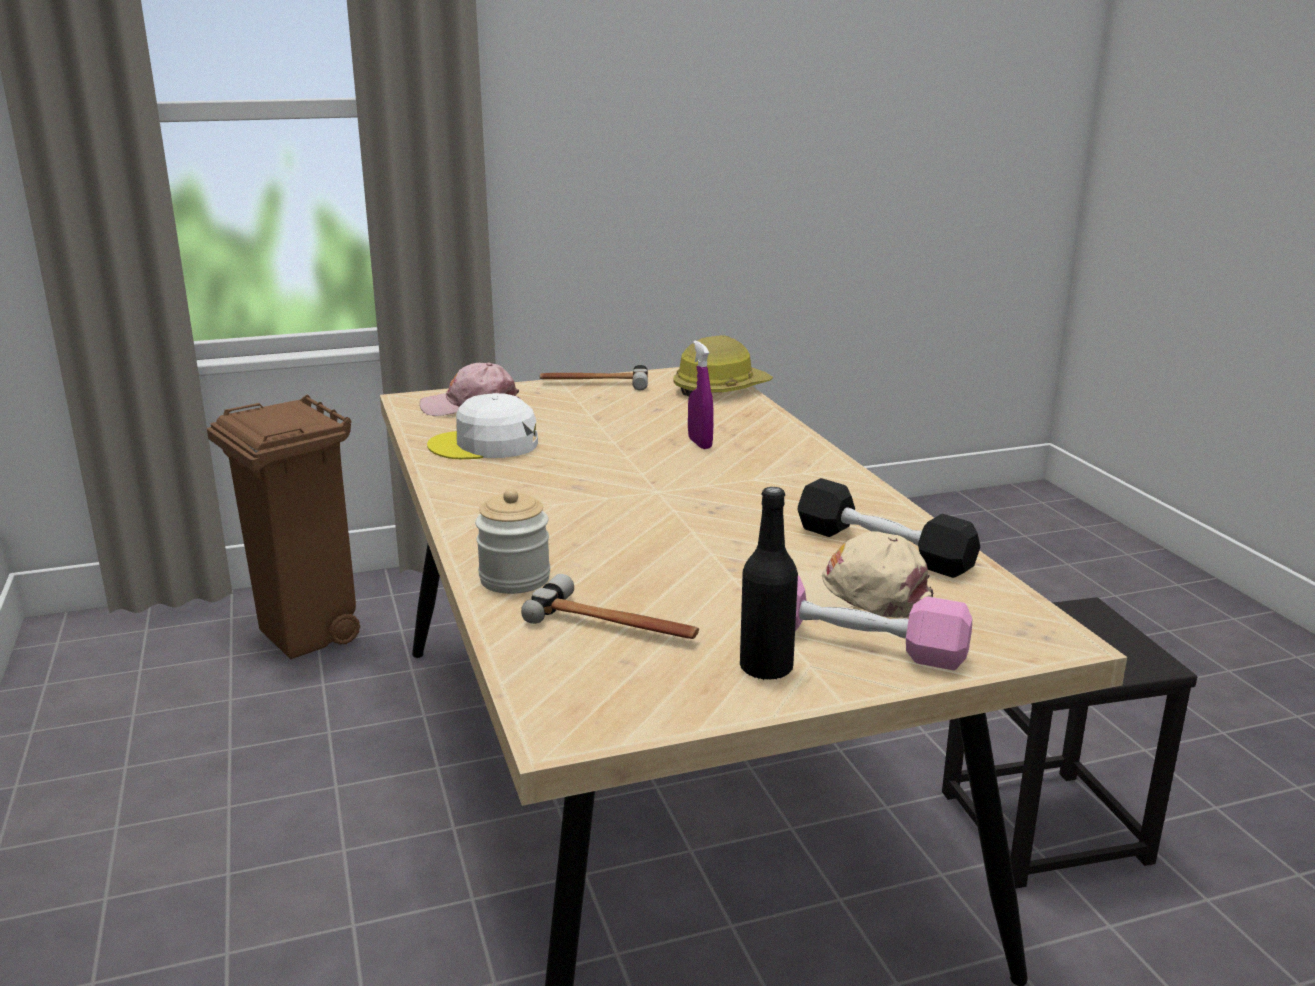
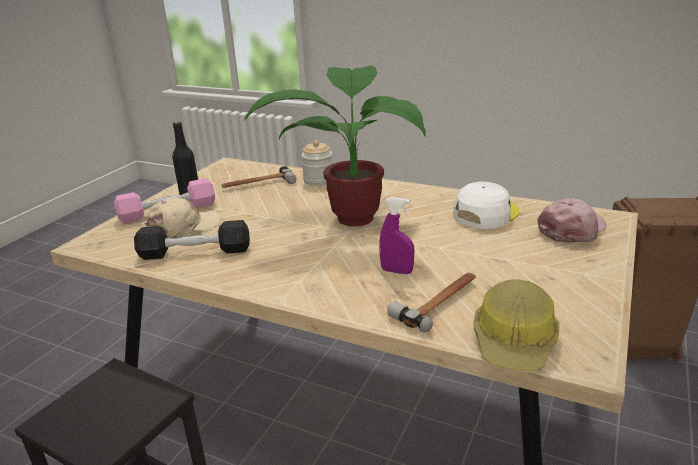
camera: 135 degrees right, 5 degrees up
hammer [540,365,648,390] -> hammer moved to [387,273,476,332]
none -> potted plant [244,66,426,226]

